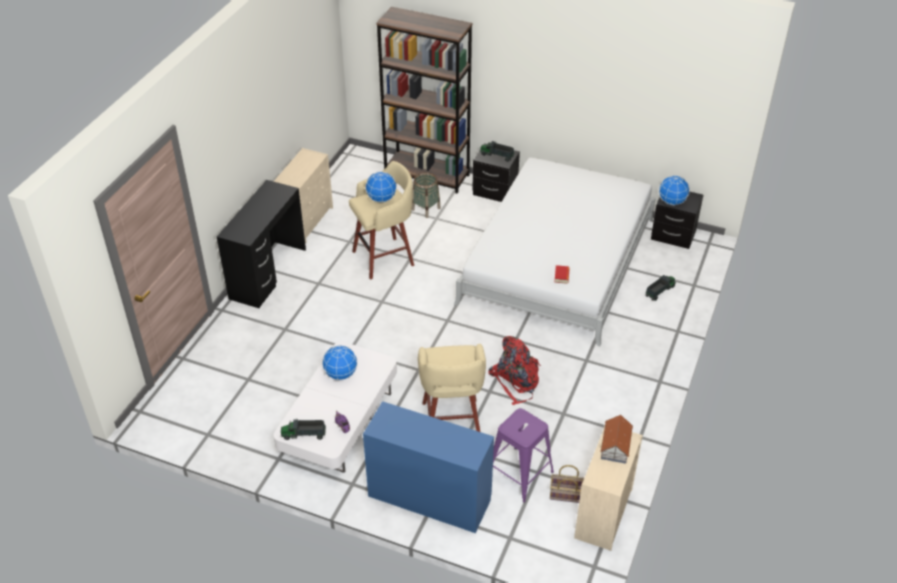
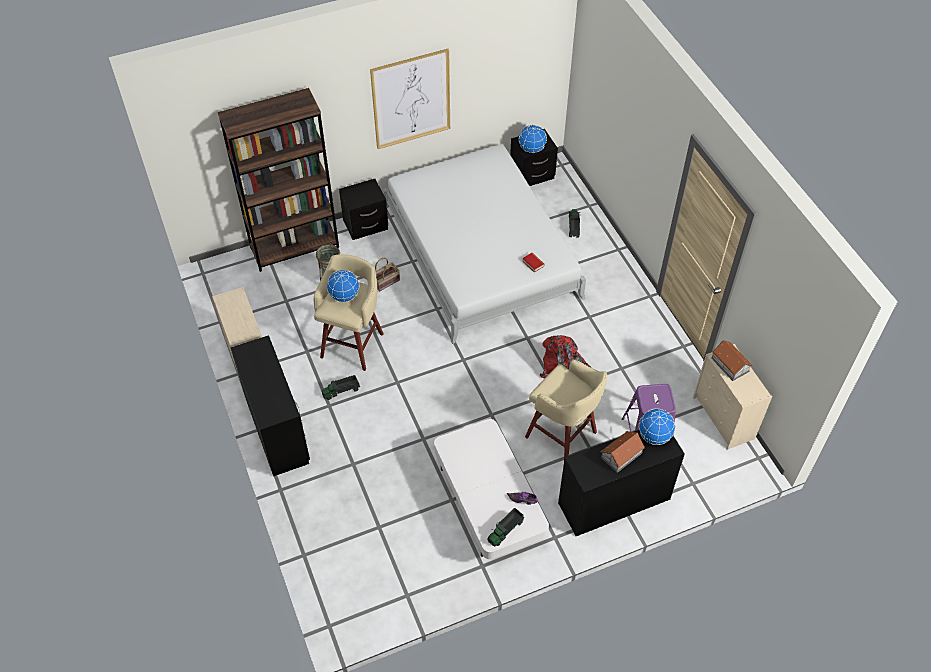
camera: 45 degrees left, 10 degrees up
globe [322,345,358,380] -> globe moved to [639,409,675,445]
blue desk [363,401,494,533] -> black desk [558,430,685,536]
toy truck [480,141,515,162] -> toy truck moved to [322,375,360,400]
basket [550,465,584,503] -> basket moved to [375,258,400,292]
none -> picture [370,49,450,149]
none -> toy house [601,431,645,473]

